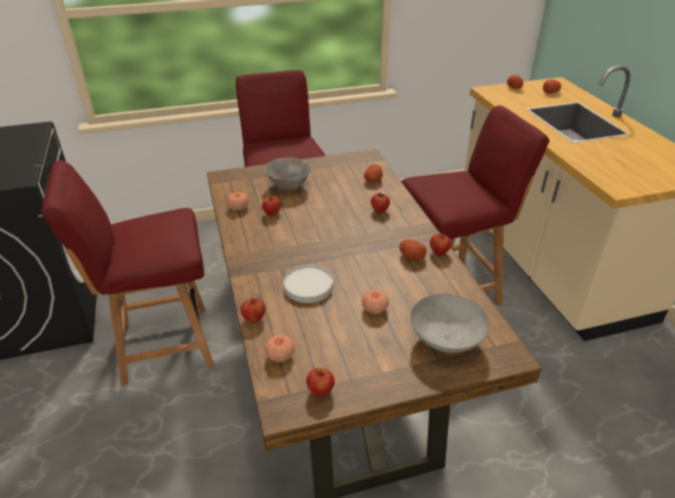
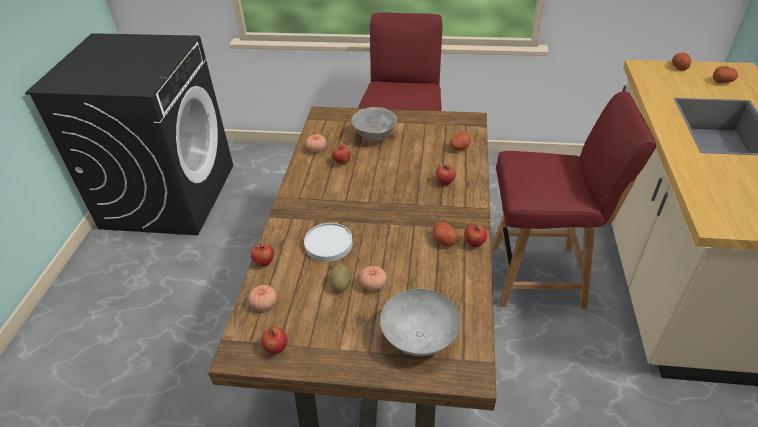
camera: 25 degrees right, 5 degrees up
red chair [42,161,214,386] -> none
none -> potato [330,265,351,291]

